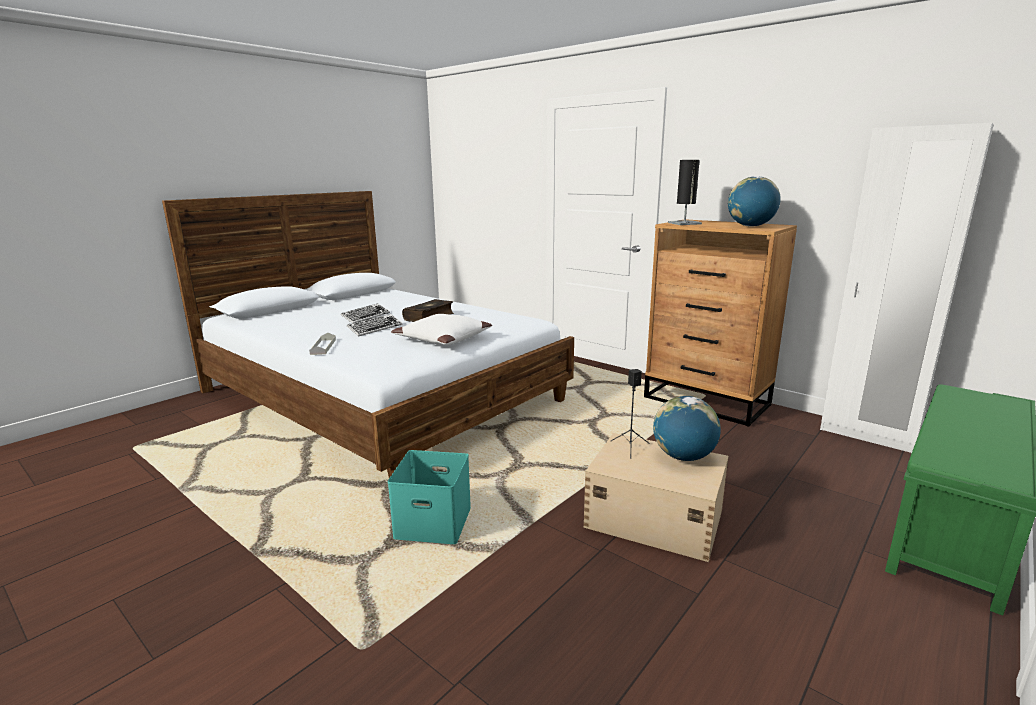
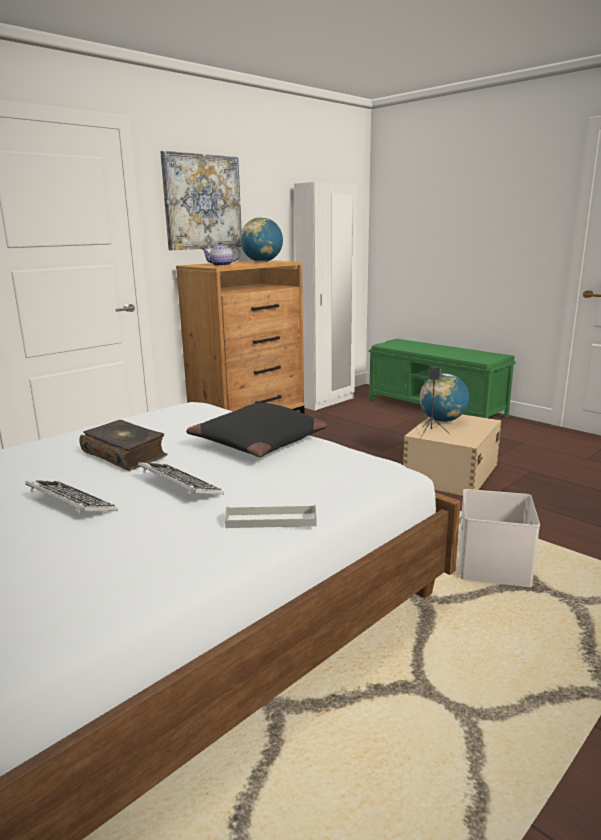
camera: 85 degrees left, 0 degrees up
turquoise storage box [388,450,471,544] -> white storage box [459,489,540,587]
white pillow [391,314,492,345] -> black pillow [186,403,327,457]
black table lamp [668,160,702,225] -> teapot [202,242,240,266]
none -> picture [160,151,242,250]

